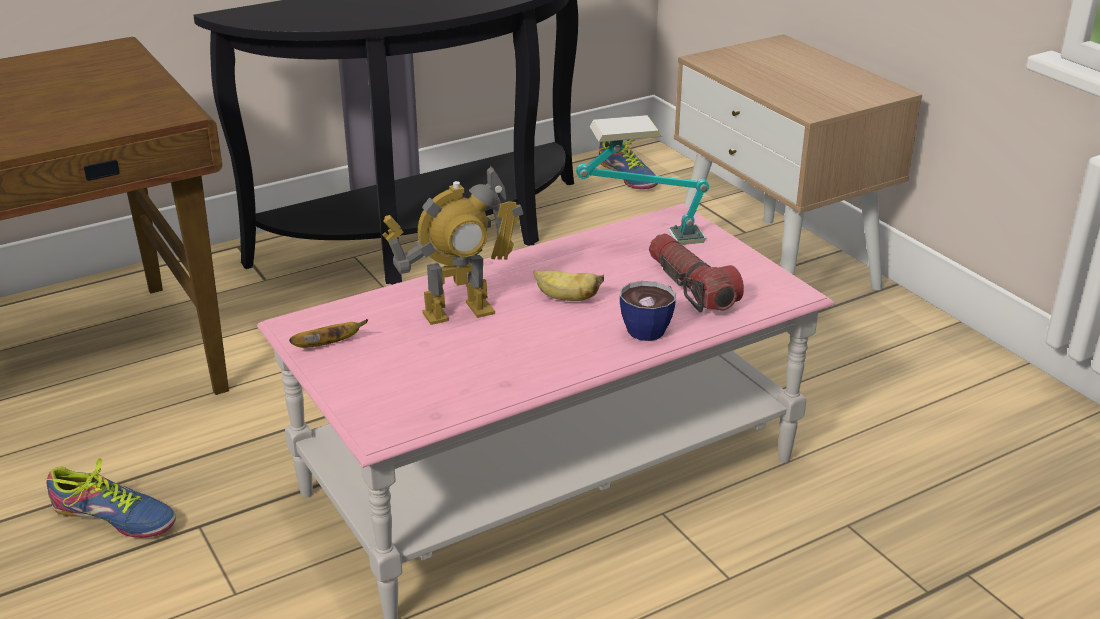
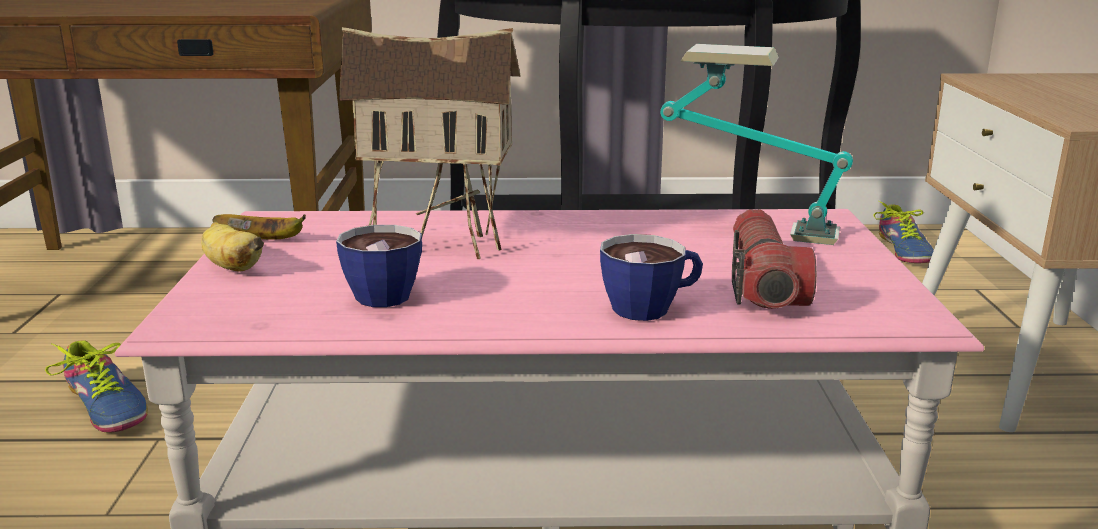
camera: 30 degrees right, 10 degrees down
toy robot [382,165,523,325] -> toy house [339,27,521,259]
banana [534,270,604,301] -> banana moved to [201,222,264,272]
none -> cup [336,225,422,307]

